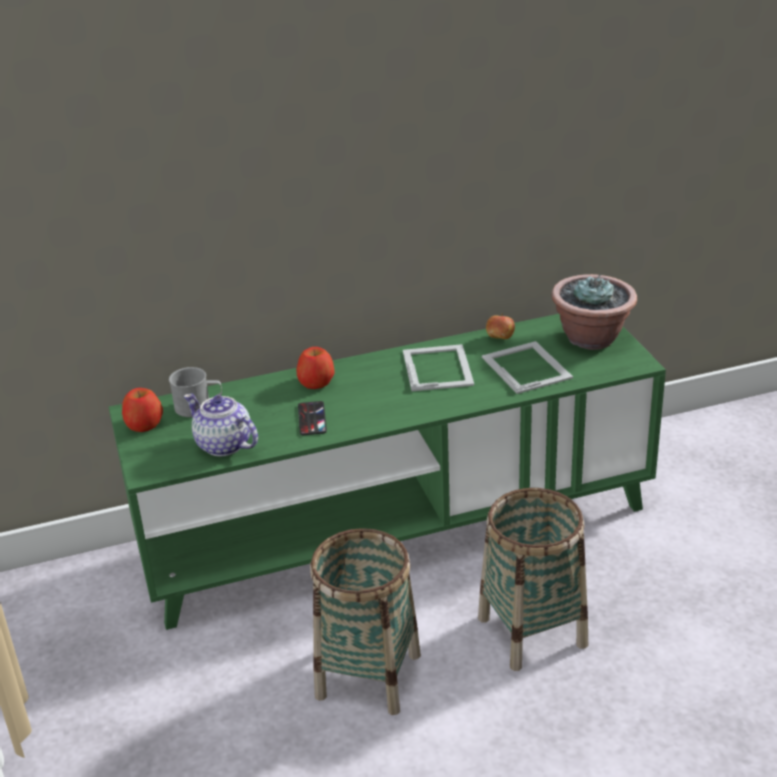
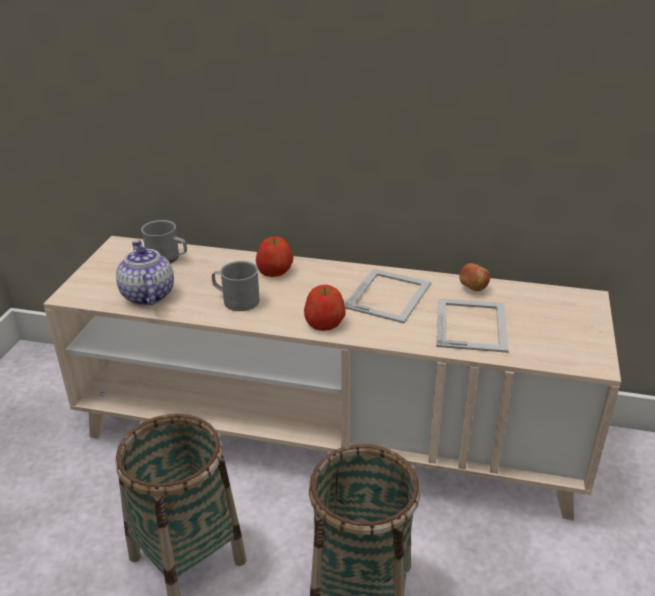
camera: 30 degrees right, 0 degrees up
green tv stand [109,314,666,630] -> beige tv stand [43,236,621,521]
apple [122,388,163,432] -> apple moved to [304,285,346,331]
phone [298,401,327,435] -> grey mug [212,261,260,311]
potted plant [551,274,637,350] -> none

